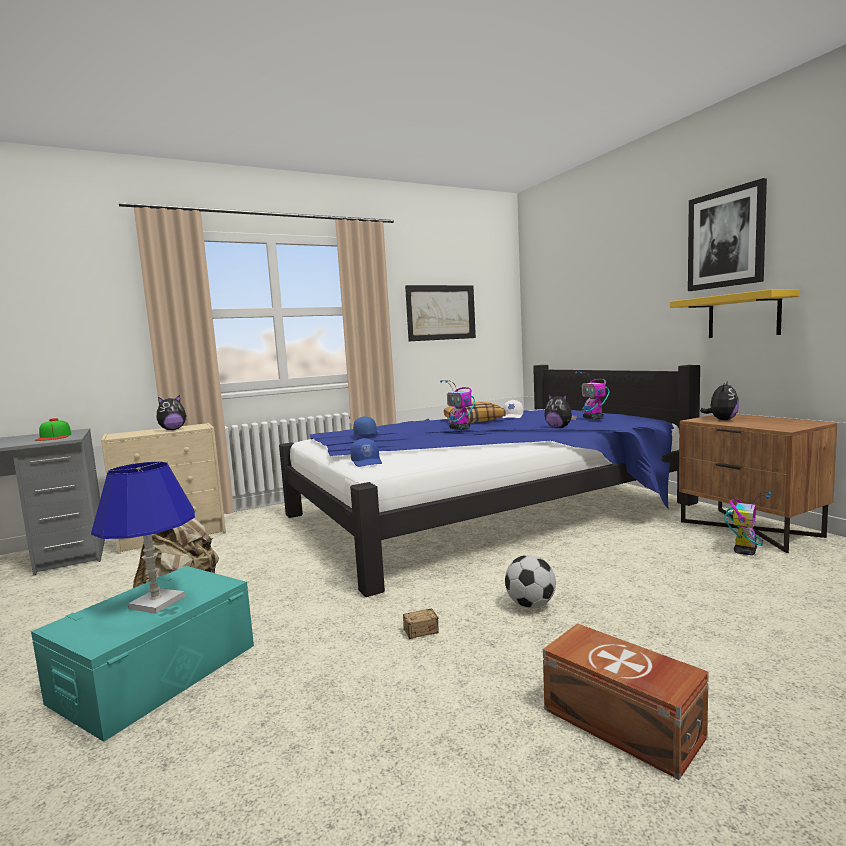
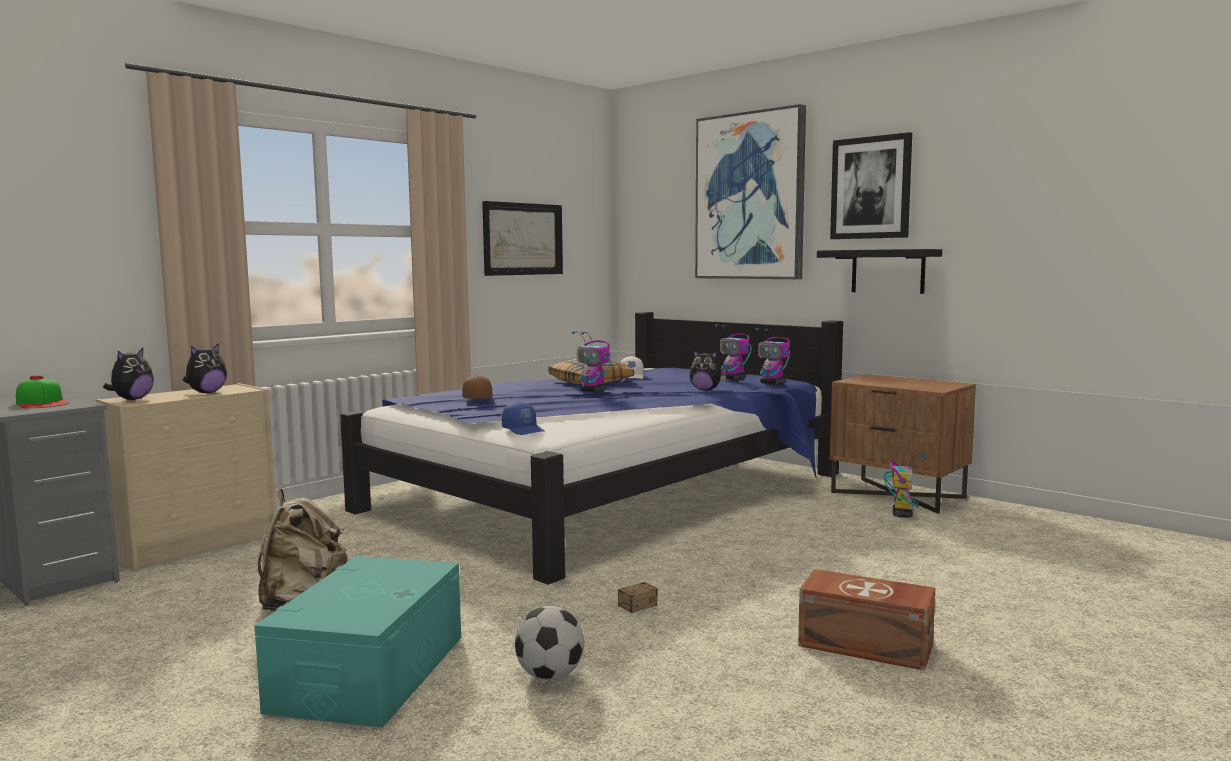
camera: 20 degrees left, 0 degrees up
blue table lamp [91,462,195,614] -> none
blue cap [353,416,380,435] -> brown cap [462,375,493,399]
football [505,555,556,608] -> football moved to [515,606,584,680]
yellow shelf [670,289,800,338] -> black shelf [817,249,942,294]
plush toy [700,381,739,420] -> plush toy moved to [103,348,154,400]
none -> picture [695,104,806,279]
none -> toy robot [756,328,790,385]

